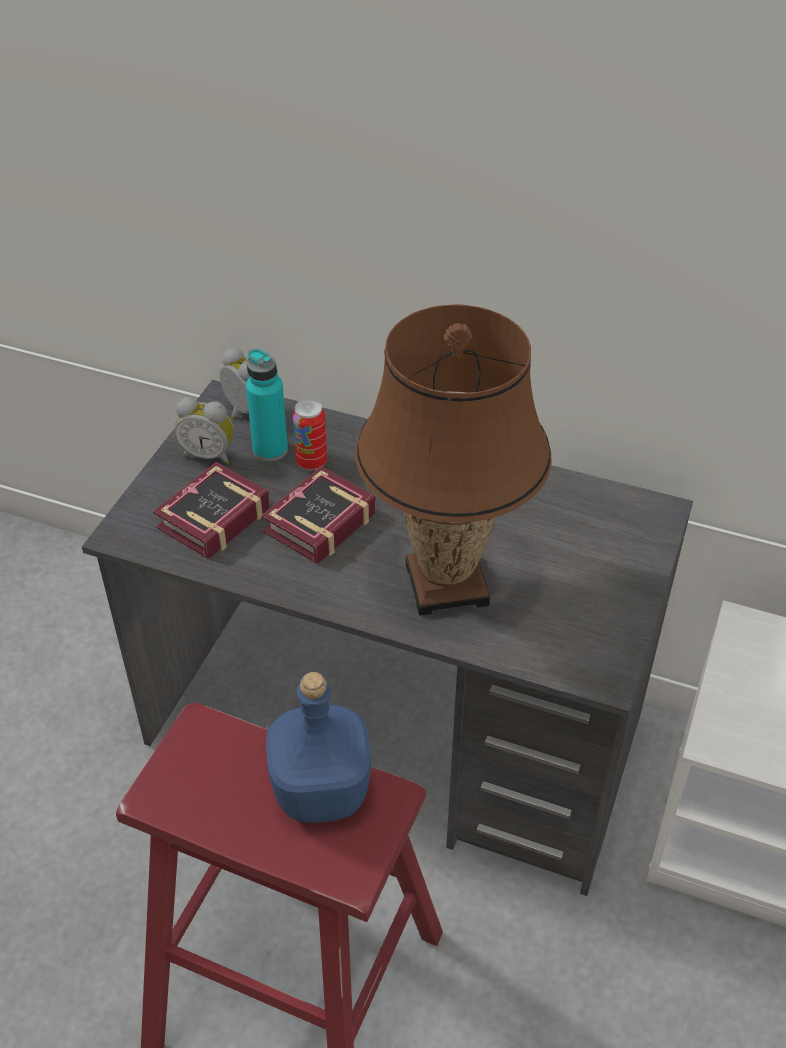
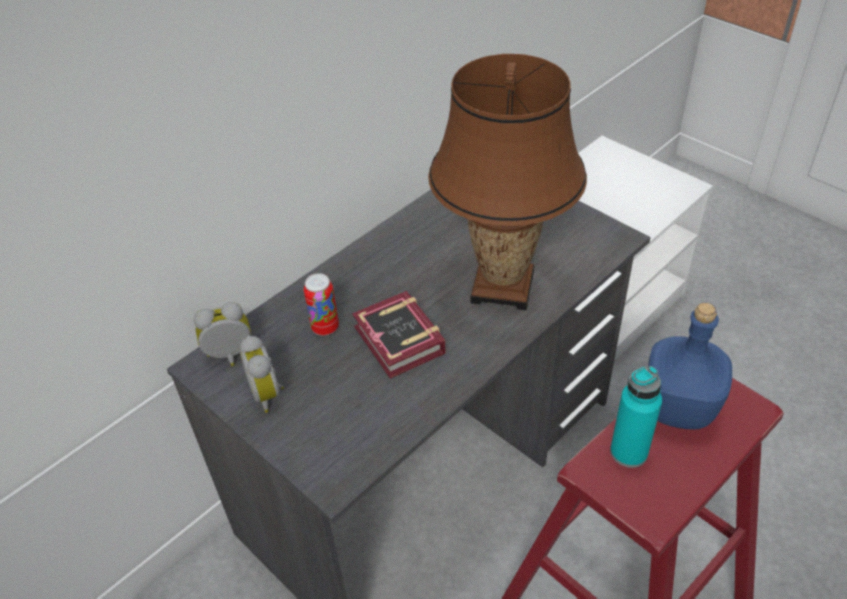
camera: 65 degrees left, 0 degrees up
book [153,462,270,559] -> none
alarm clock [174,397,234,464] -> alarm clock turned 120 degrees clockwise [240,336,284,413]
turquoise bottle [246,348,288,461] -> turquoise bottle moved to [610,366,662,468]

